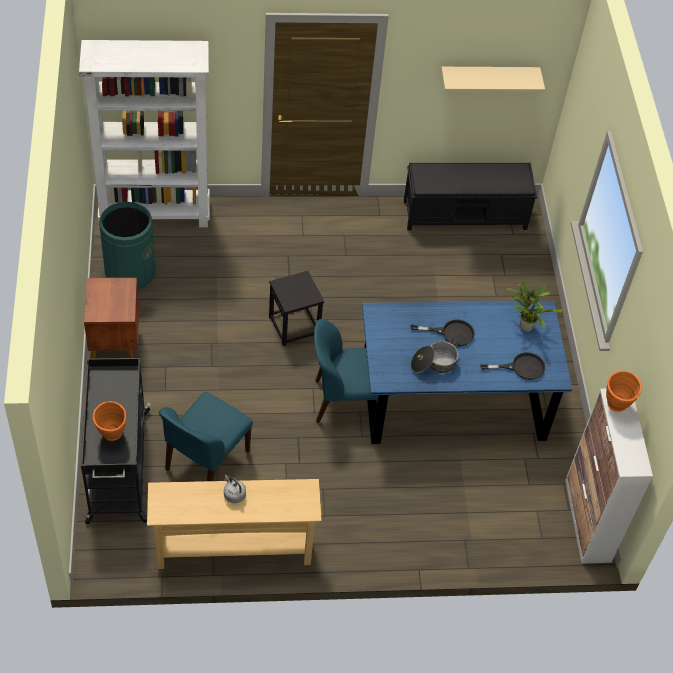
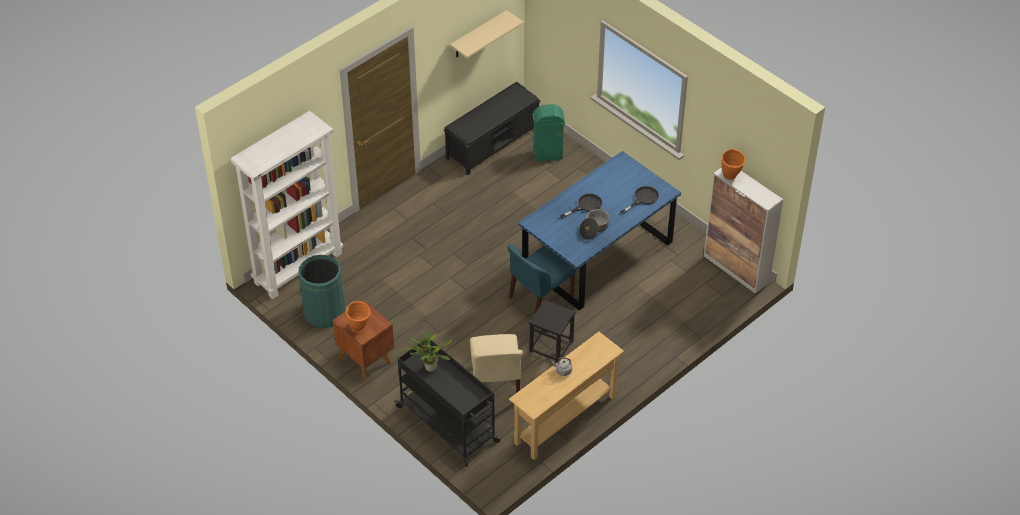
camera: 35 degrees left, 5 degrees down
orange vase [93,401,126,441] -> orange vase moved to [346,301,371,332]
blue chair [159,392,253,481] -> beige chair [470,334,523,393]
black stool [269,271,324,346] -> black stool moved to [529,300,575,363]
potted plant [507,280,563,332] -> potted plant moved to [403,331,452,372]
none -> green trash can [532,104,565,161]

